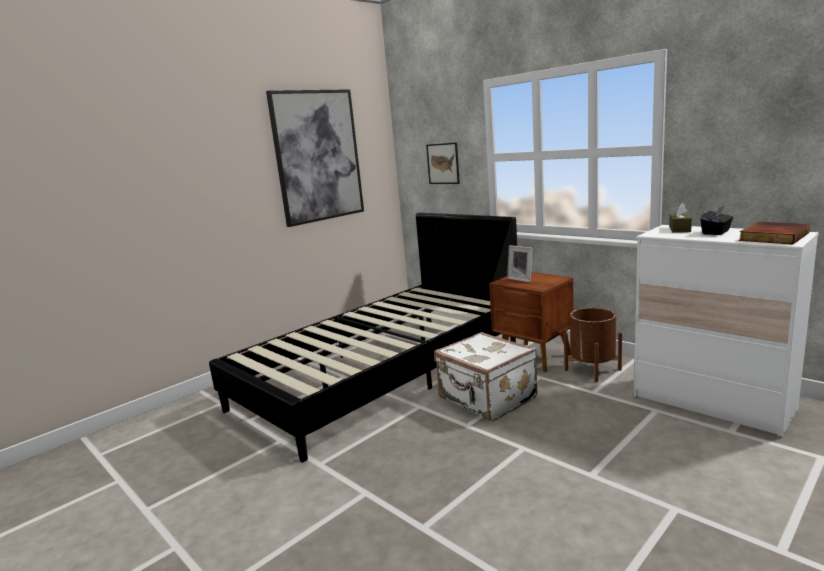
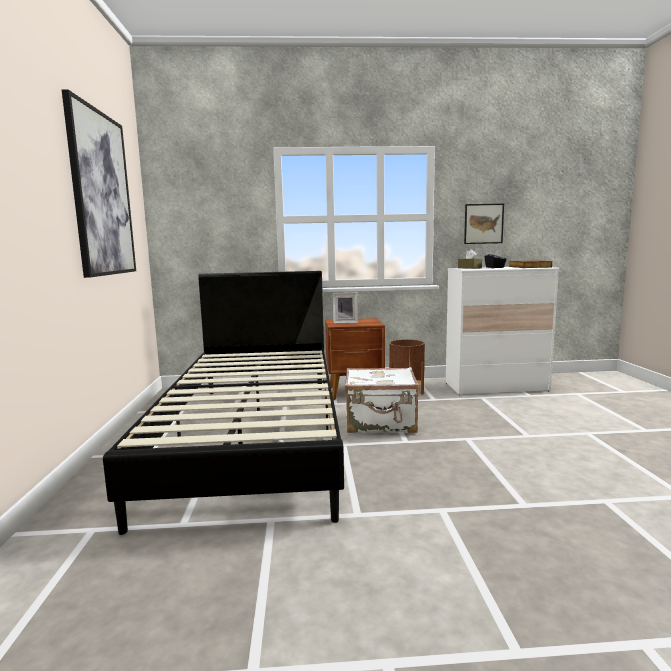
camera: 50 degrees left, 5 degrees down
picture [426,142,460,184] -> picture moved to [464,204,504,244]

